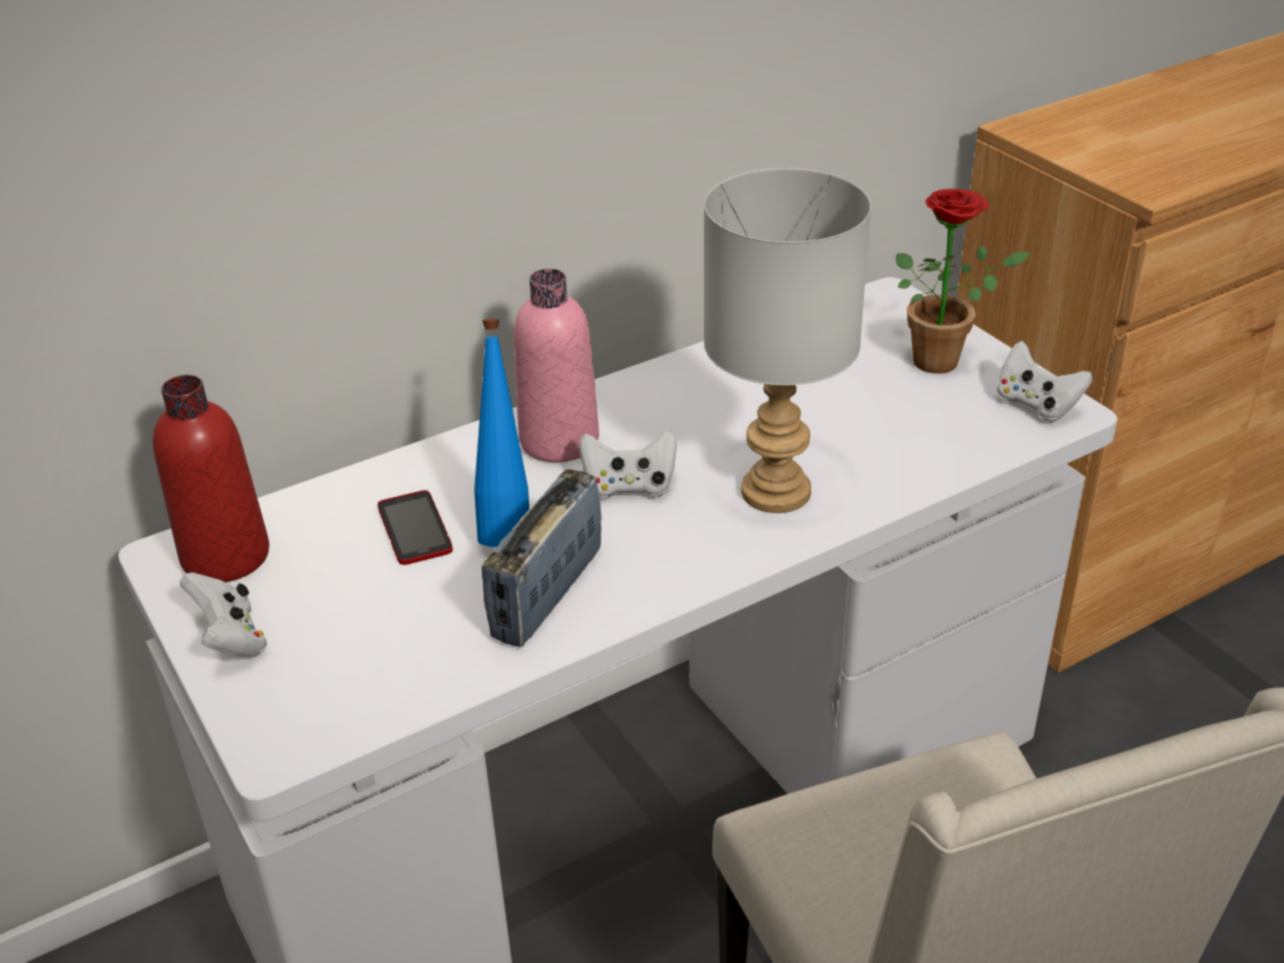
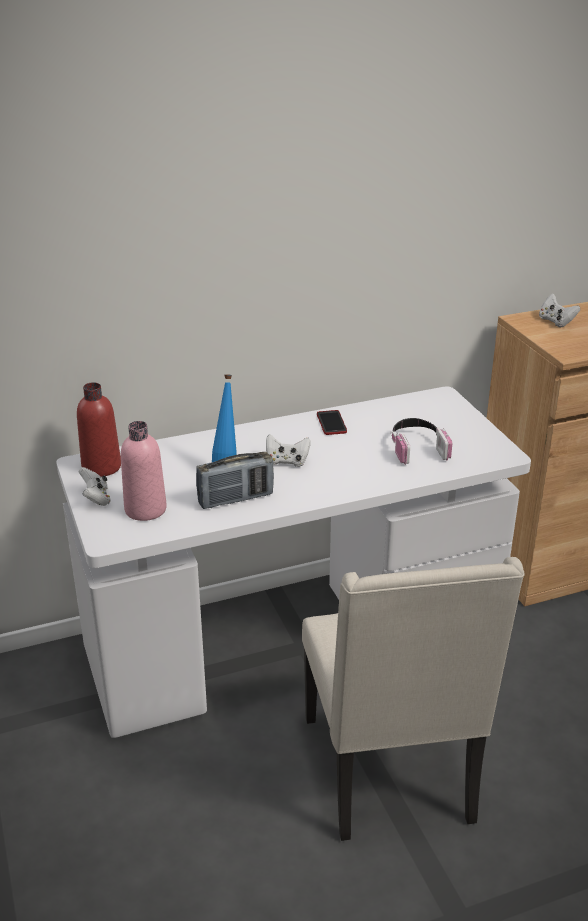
camera: 10 degrees right, 5 degrees down
phone [378,490,453,565] -> phone moved to [317,410,347,435]
radio [482,469,602,647] -> radio turned 150 degrees counterclockwise [196,452,274,509]
pink bottle [514,269,599,462] -> pink bottle moved to [121,421,167,521]
grey table lamp [704,168,871,513] -> none
potted plant [896,189,1030,373] -> none
white game controller [997,341,1092,422] -> white game controller moved to [539,294,580,327]
none -> headphones [391,418,452,465]

